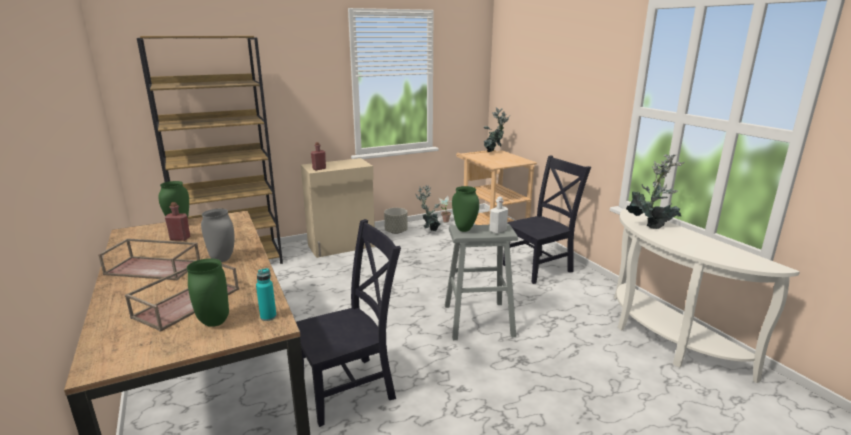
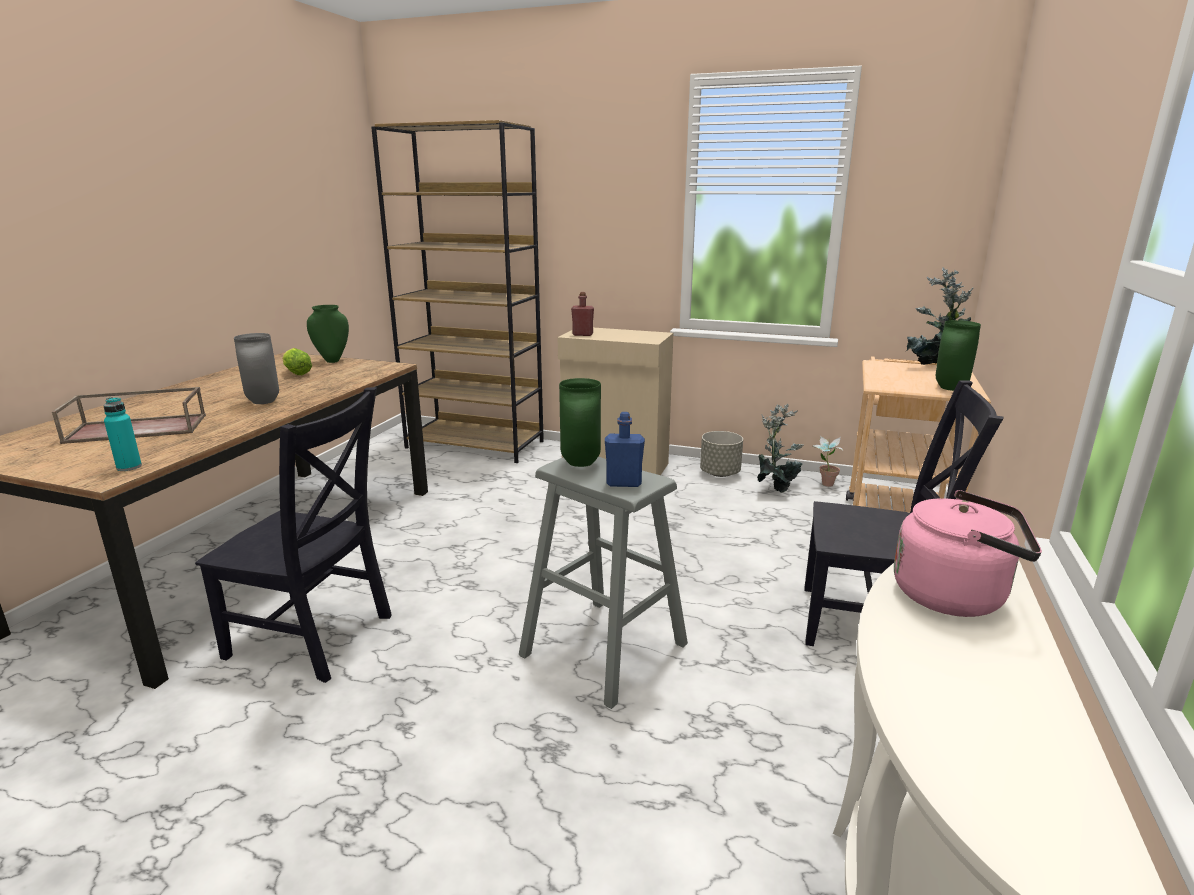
camera: 45 degrees right, 0 degrees up
brown tray [98,238,200,280] -> none
red bottle [165,202,190,241] -> lettuce [282,348,312,375]
green vase [187,258,229,327] -> green vase moved to [936,320,981,391]
white bottle [489,196,508,234] -> blue bottle [605,412,645,487]
potted plant [626,154,685,229] -> pink kettle [894,490,1042,617]

